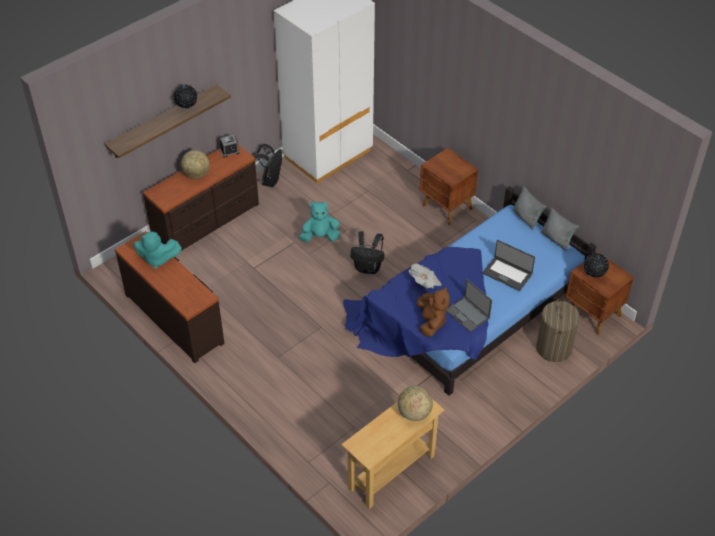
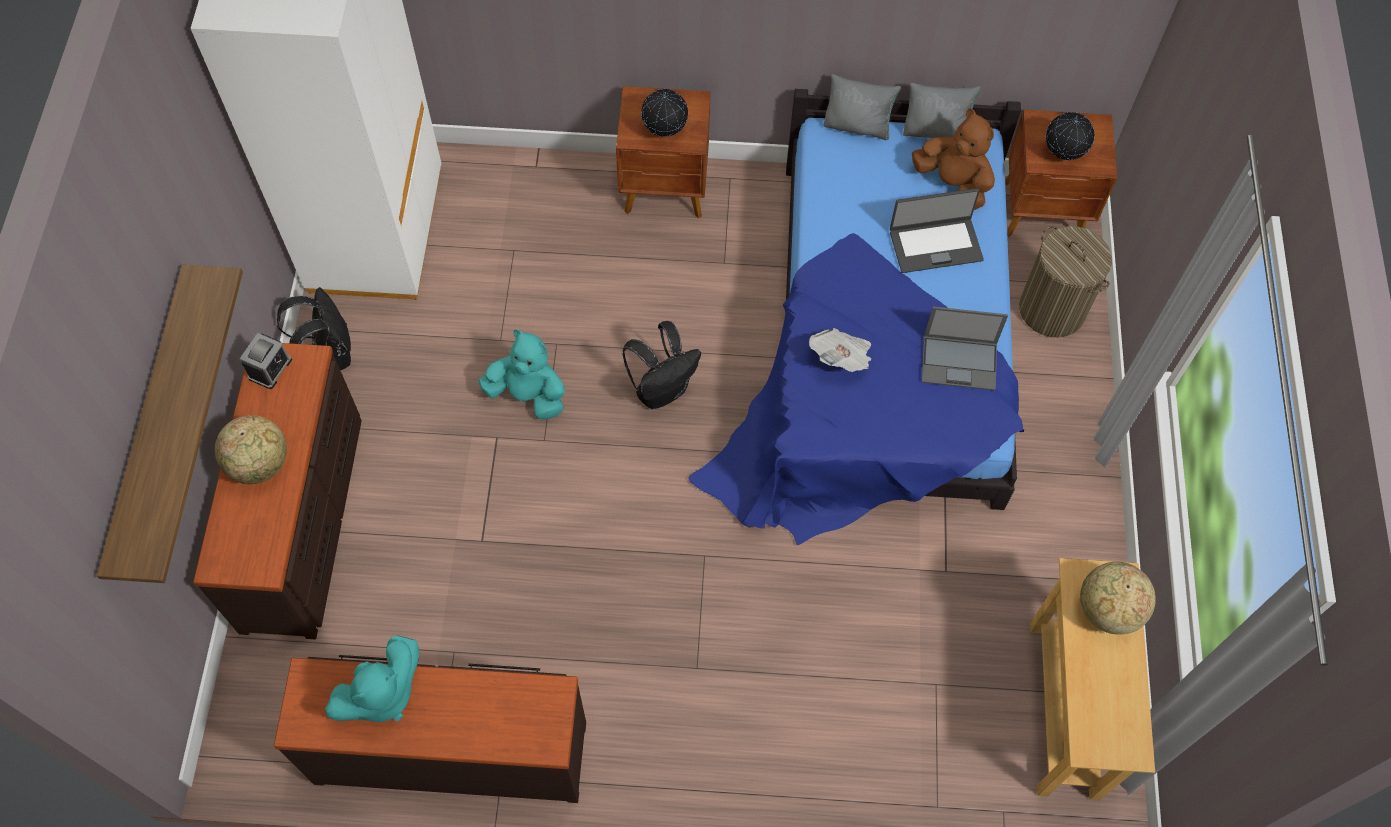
camera: 45 degrees left, 15 degrees up
globe [174,84,197,109] -> globe moved to [641,89,688,137]
turquoise plush toy [299,202,341,242] -> turquoise plush toy turned 75 degrees clockwise [478,330,565,419]
brown plush toy [417,286,450,337] -> brown plush toy moved to [912,109,995,210]

